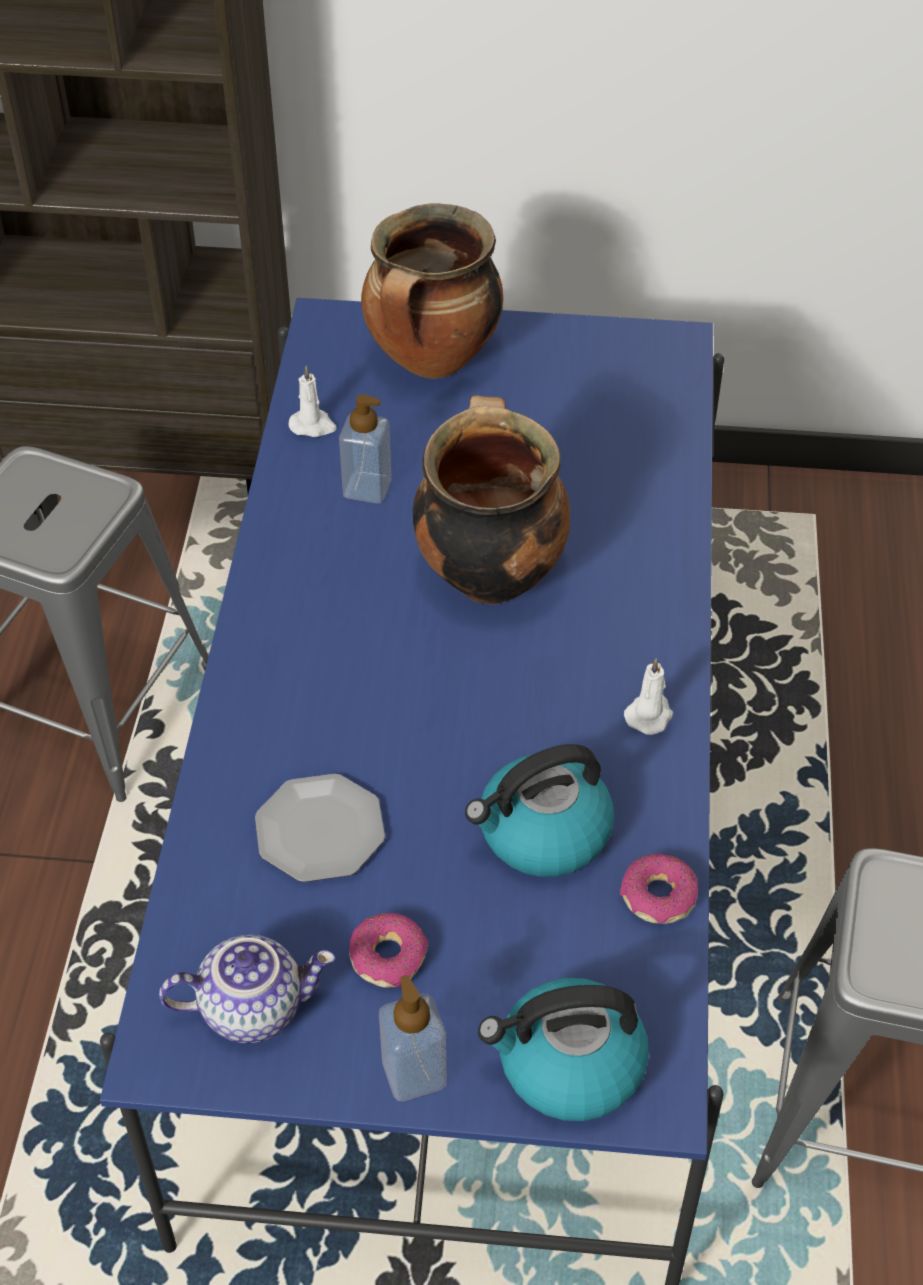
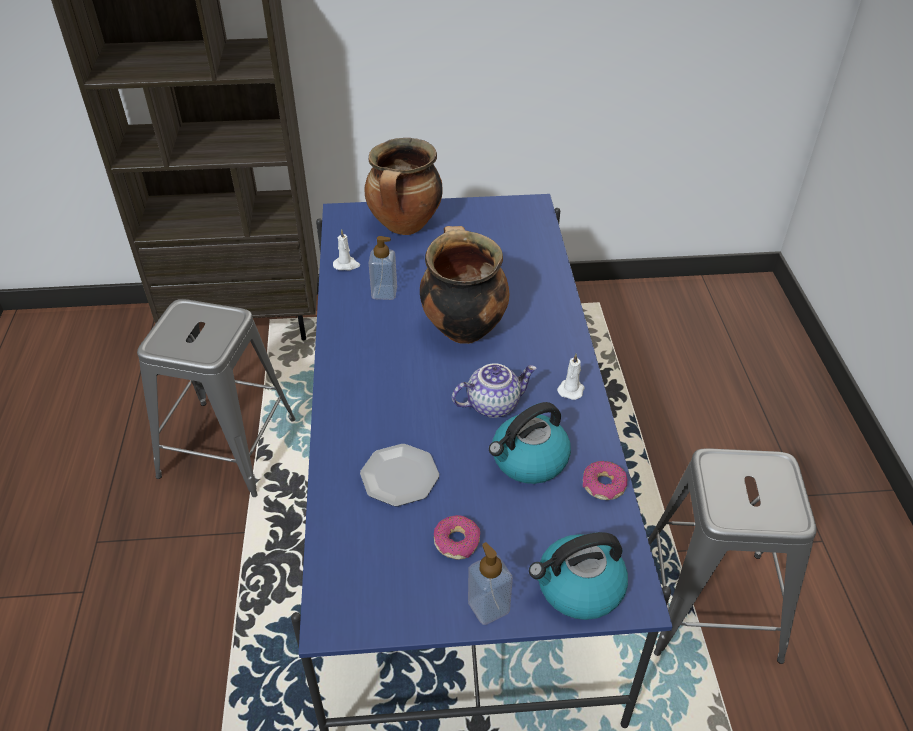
camera: 10 degrees left, 5 degrees down
teapot [159,935,335,1043] -> teapot moved to [452,363,537,418]

